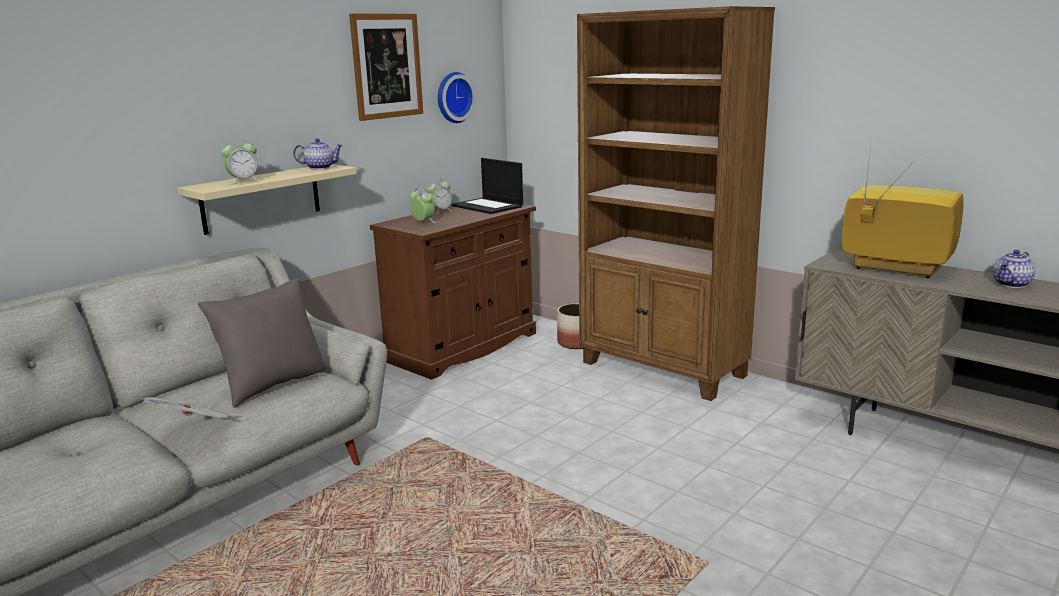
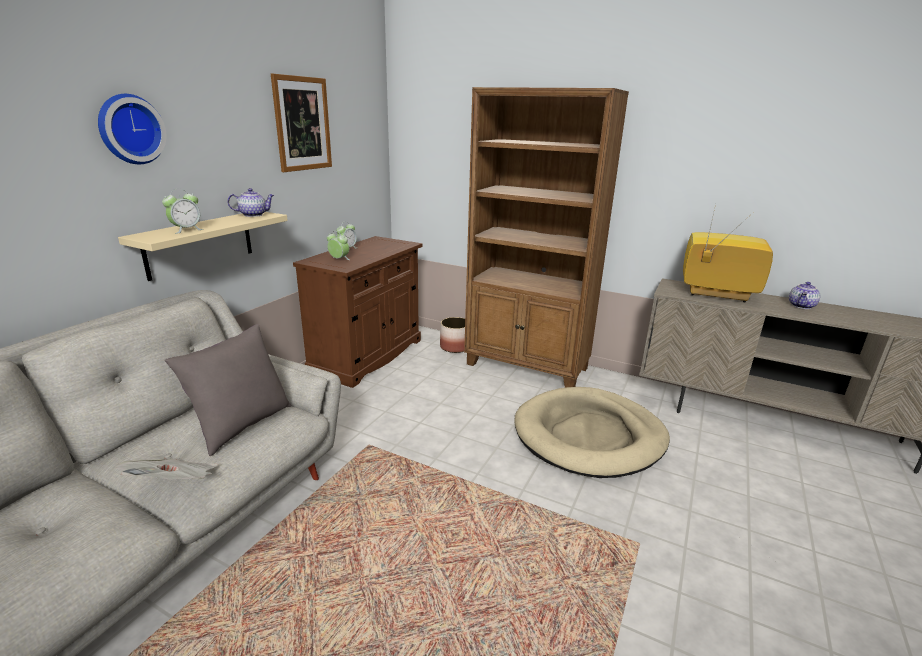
camera: 15 degrees left, 5 degrees up
wall clock [438,72,476,123] -> wall clock moved to [98,94,166,164]
laptop [452,158,523,214] -> none
none -> beige dog bed [514,387,670,478]

